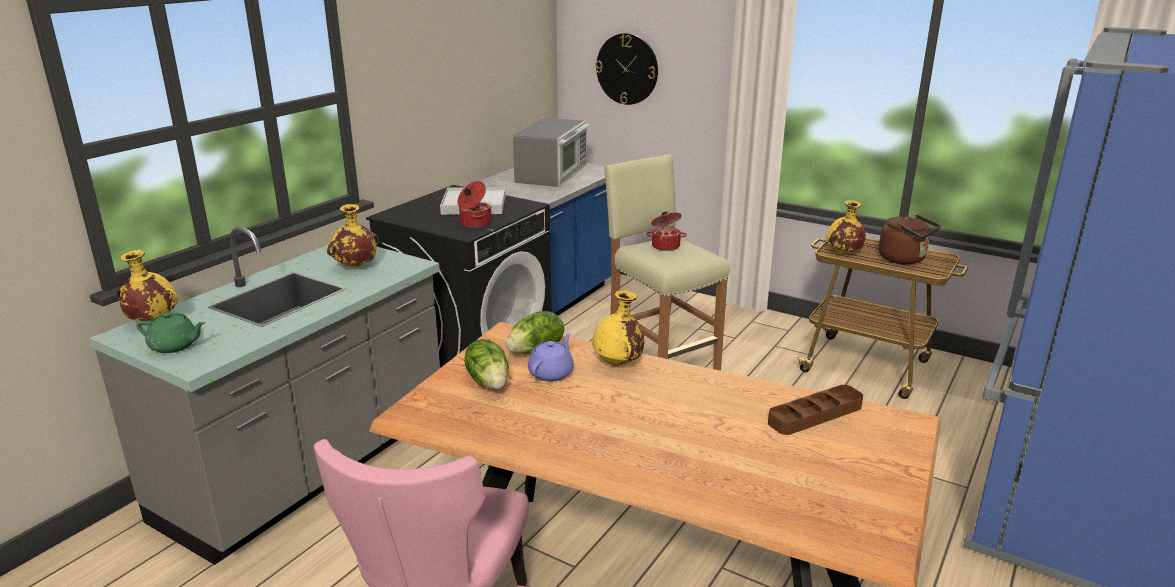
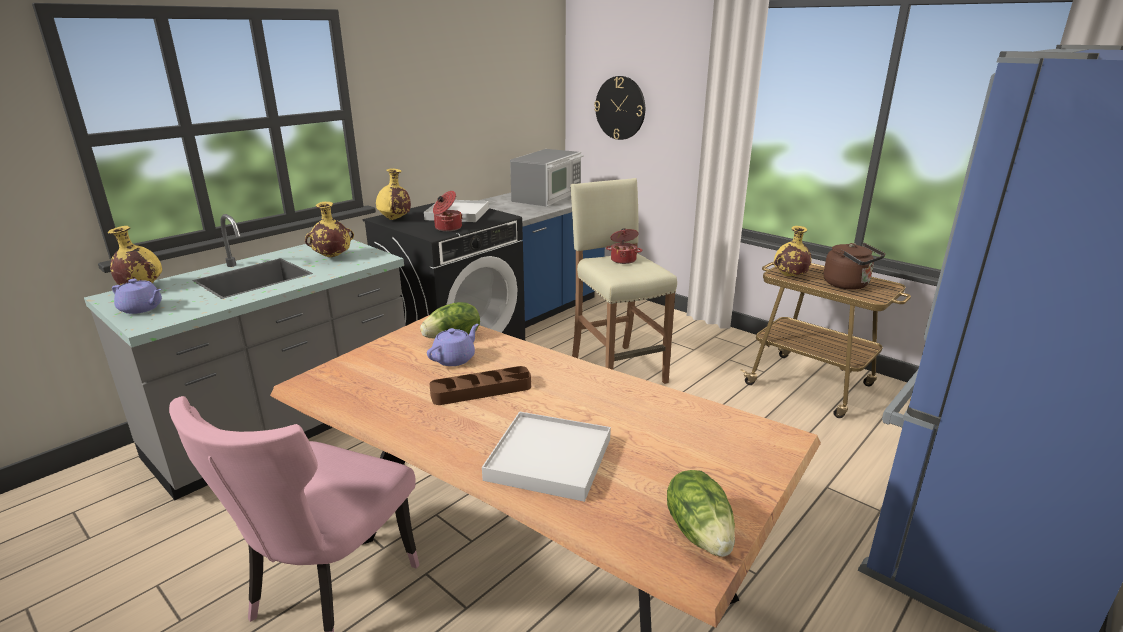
camera: 10 degrees right, 0 degrees up
green teapot [136,312,205,353] -> purple teapot [112,279,162,314]
lettuce [464,339,509,390] -> lettuce moved to [667,470,735,557]
yellow vase [592,290,644,366] -> yellow vase moved to [376,168,411,220]
brown tray [768,385,863,435] -> brown tray moved to [429,366,531,405]
none -> white tray [482,412,611,502]

